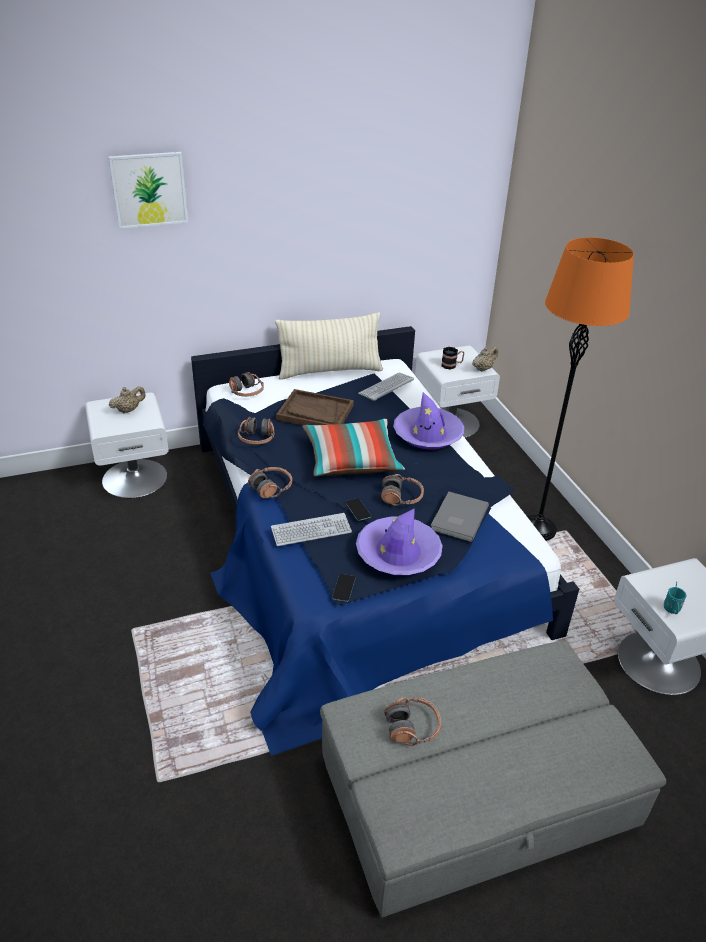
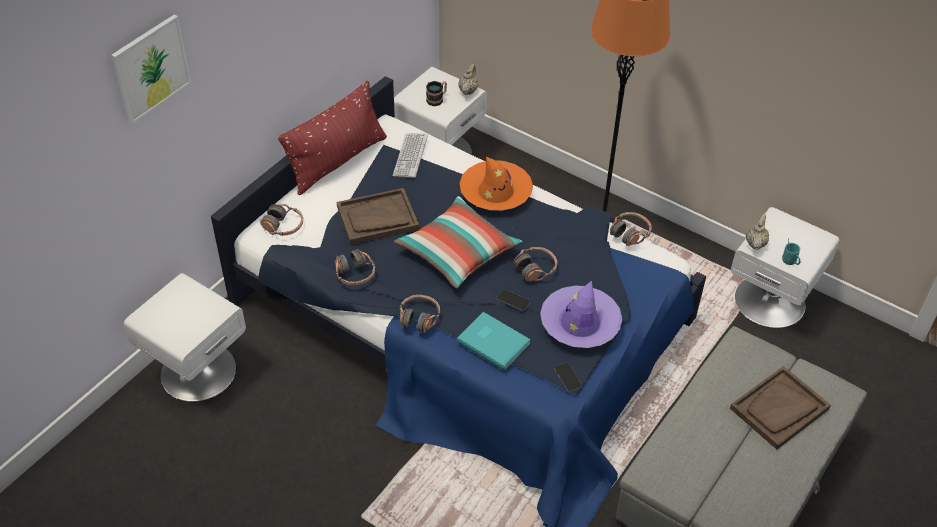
camera: 35 degrees left, 10 degrees up
beige teapot [109,386,146,414] -> beige teapot moved to [746,214,769,250]
keyboard [271,513,352,546] -> turquoise book [457,312,531,371]
beige pillow [275,312,383,380] -> red pillow [278,80,387,195]
headphones [384,697,441,746] -> headphones moved to [610,212,651,246]
purple hat [393,392,464,449] -> orange hat [459,157,533,211]
grey book [431,491,489,542] -> none
none -> brown tray [730,366,831,450]

